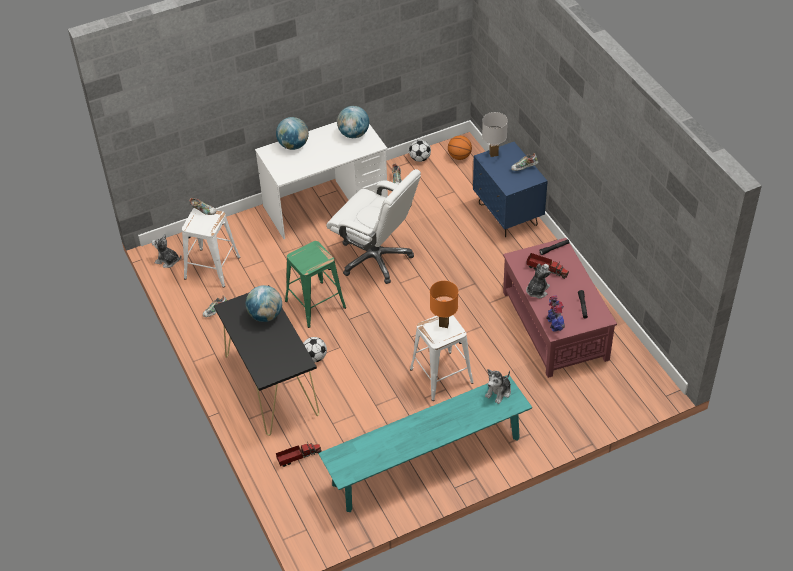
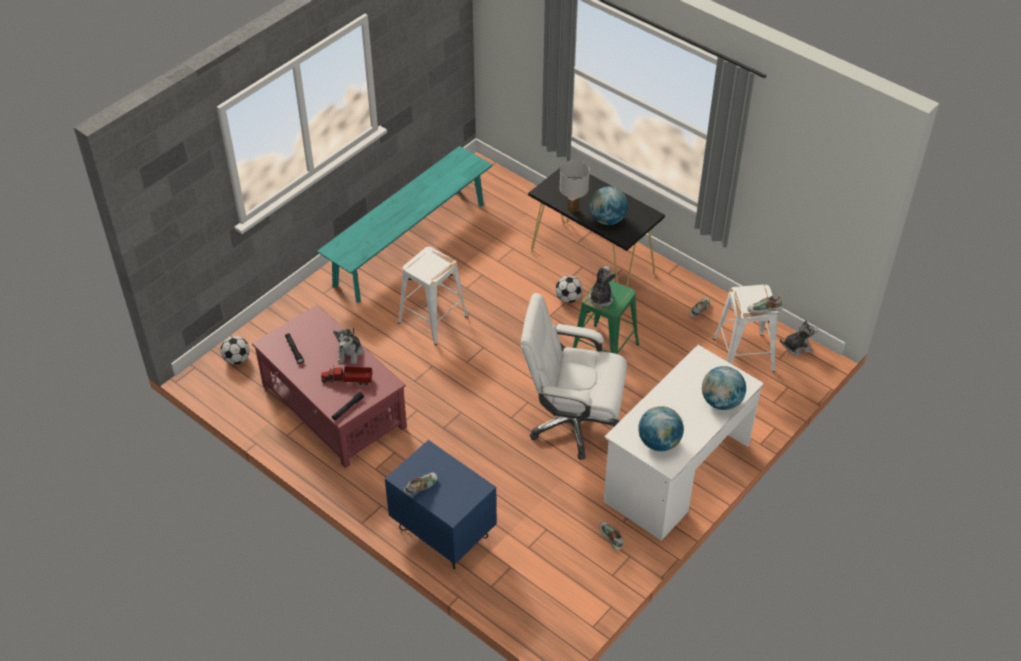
camera: 155 degrees right, 0 degrees up
toy truck [276,444,322,467] -> none
football [409,139,431,162] -> football moved to [221,336,250,364]
orange table lamp [430,281,458,328] -> none
basketball [448,136,472,160] -> none
white table lamp [482,112,508,157] -> white table lamp moved to [559,160,590,213]
plush toy [485,369,511,404] -> plush toy moved to [589,266,616,306]
toy robot [546,296,565,332] -> none

